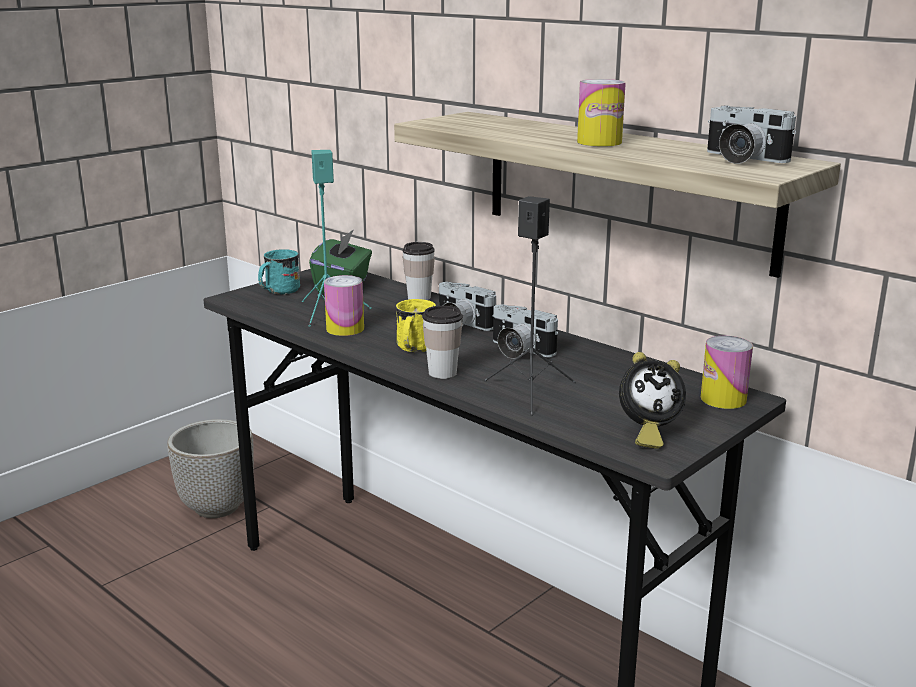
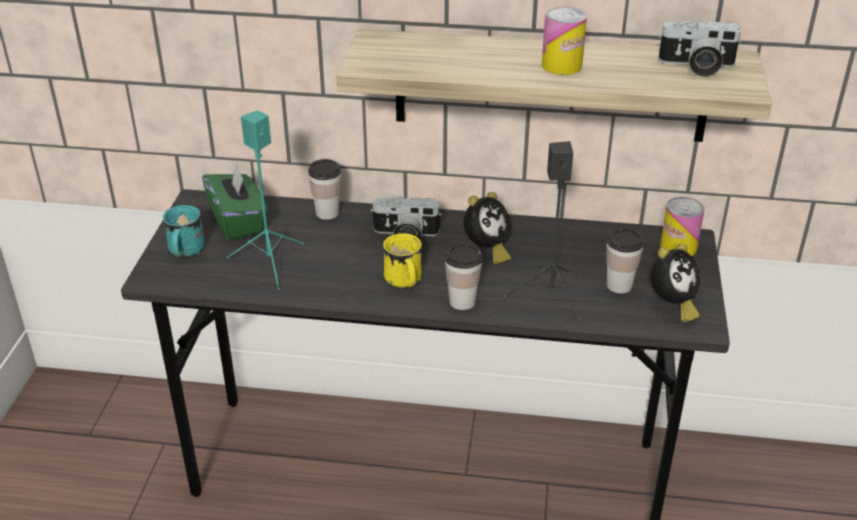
camera: 35 degrees left, 15 degrees up
planter [167,419,254,518] -> none
can [324,275,364,336] -> none
camera [493,305,558,359] -> alarm clock [464,192,511,264]
none -> cup [606,228,644,293]

